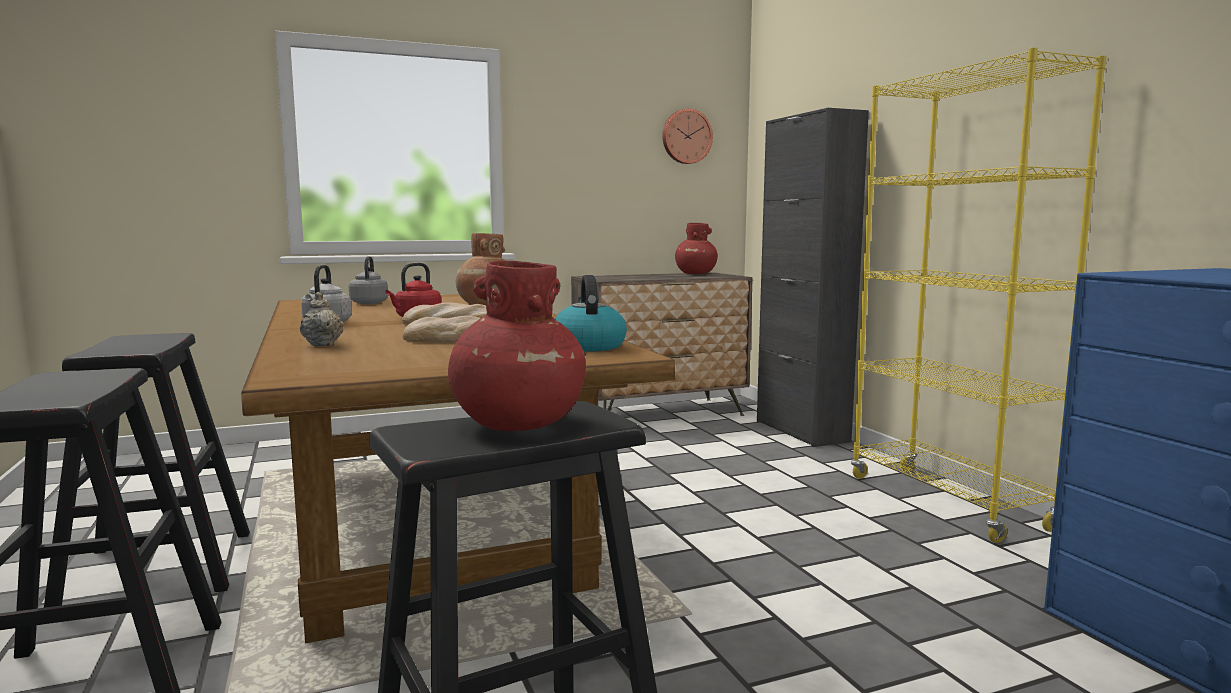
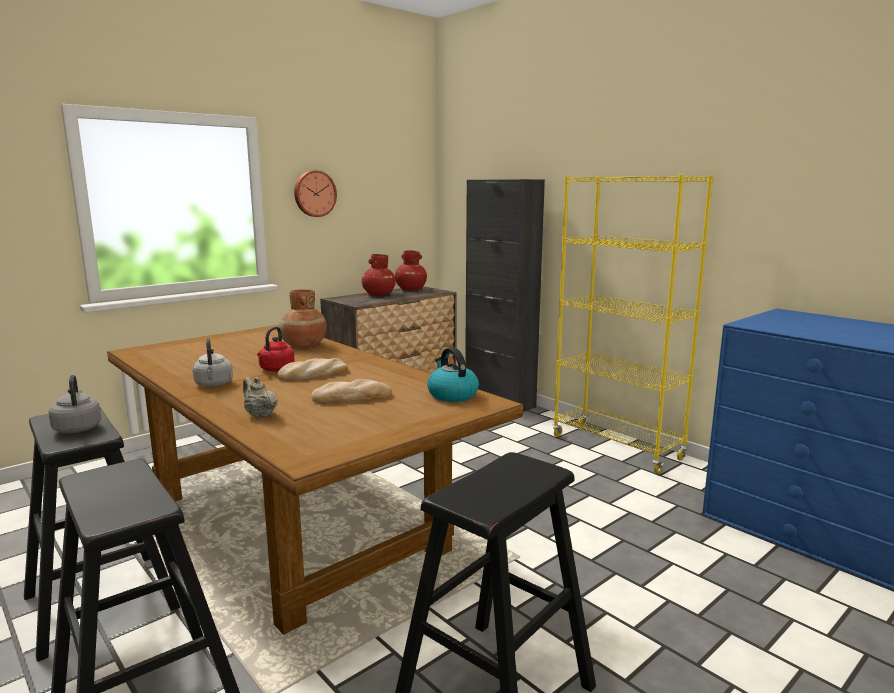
camera: 20 degrees left, 5 degrees up
grey kettle [349,256,388,304] -> grey kettle moved to [49,375,101,433]
red vase [448,261,586,431] -> red vase moved to [362,254,396,296]
wall clock [662,109,713,164] -> wall clock moved to [294,170,337,217]

